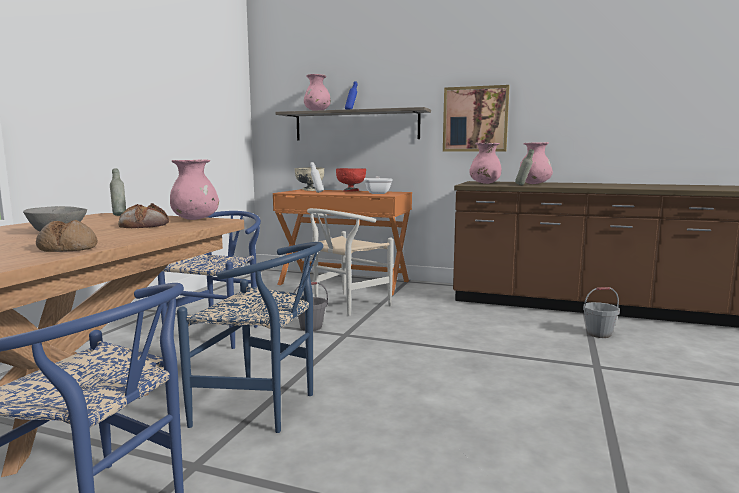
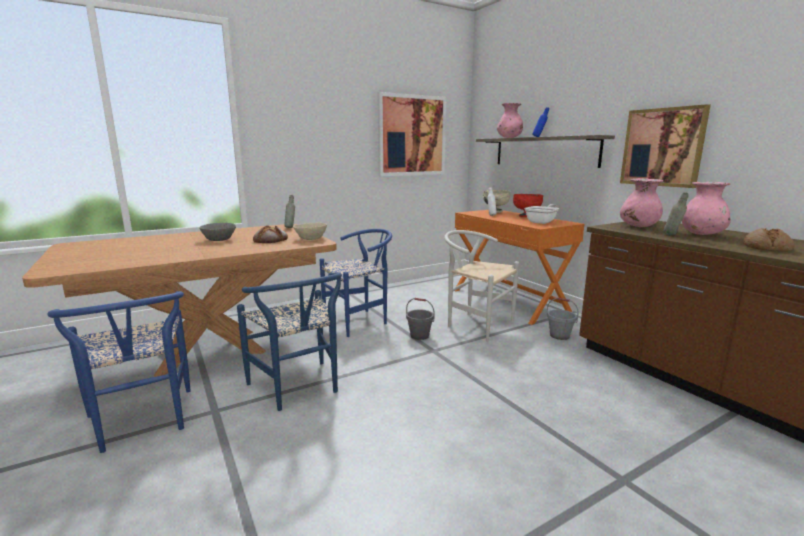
camera: 40 degrees right, 5 degrees up
bread [36,220,98,252] -> bread moved to [743,228,794,252]
pink vase [170,159,219,220] -> beige bowl [293,223,327,240]
white chair [307,208,393,316] -> white chair turned 45 degrees clockwise [444,230,519,342]
grey bucket [583,287,620,338] -> grey bucket moved to [546,298,579,340]
none -> picture [378,92,447,176]

